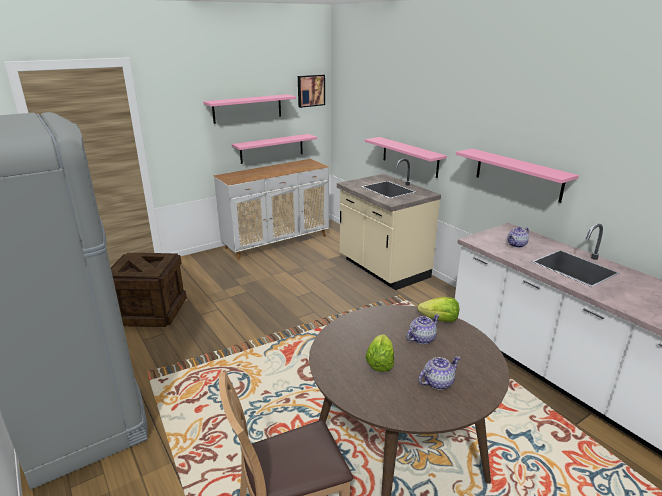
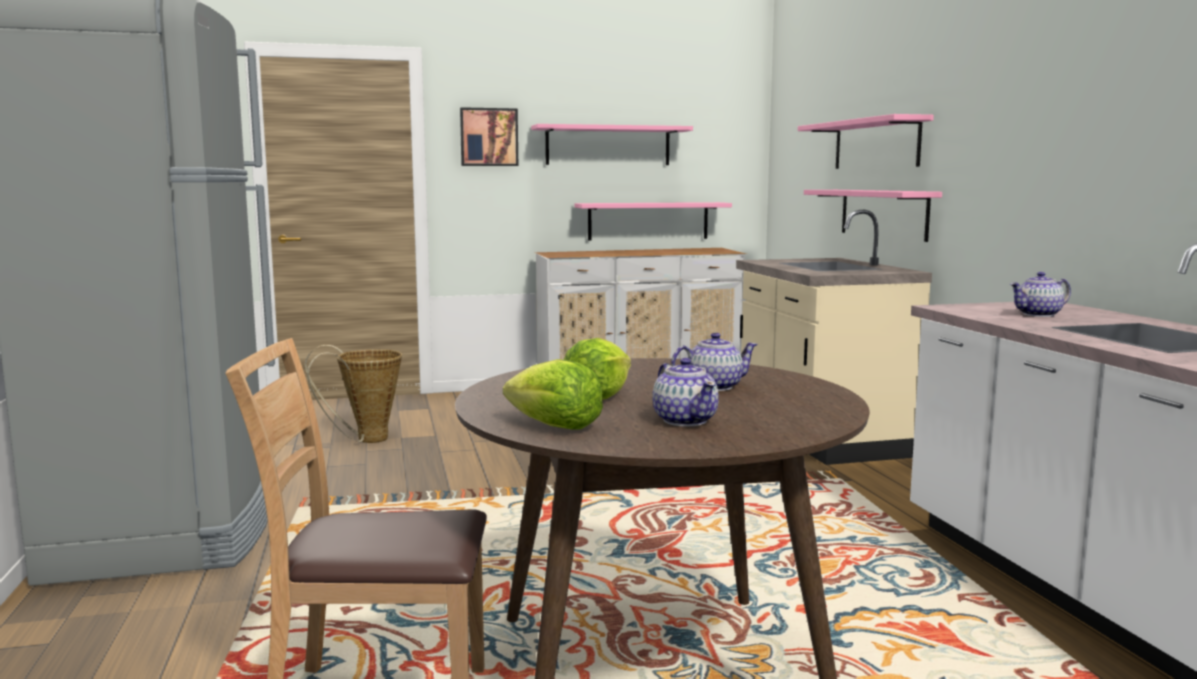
camera: 20 degrees right, 15 degrees down
crate [111,253,187,327] -> basket [304,345,402,443]
picture [298,74,325,108] -> picture moved to [460,107,518,166]
lettuce [417,297,459,322] -> lettuce moved to [503,359,603,430]
teapot [418,356,460,390] -> teapot turned 75 degrees clockwise [652,358,719,427]
pink shelf [456,149,579,203] -> pink shelf moved to [798,114,934,169]

